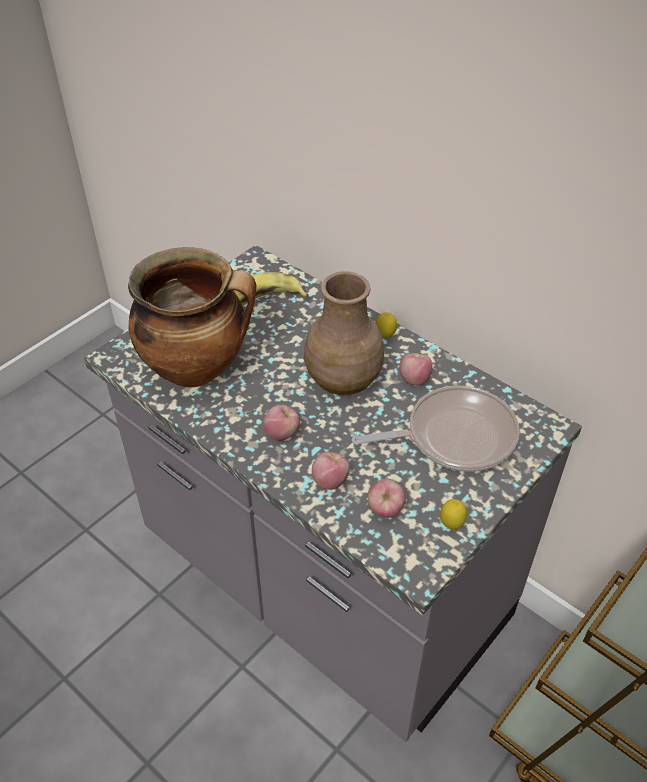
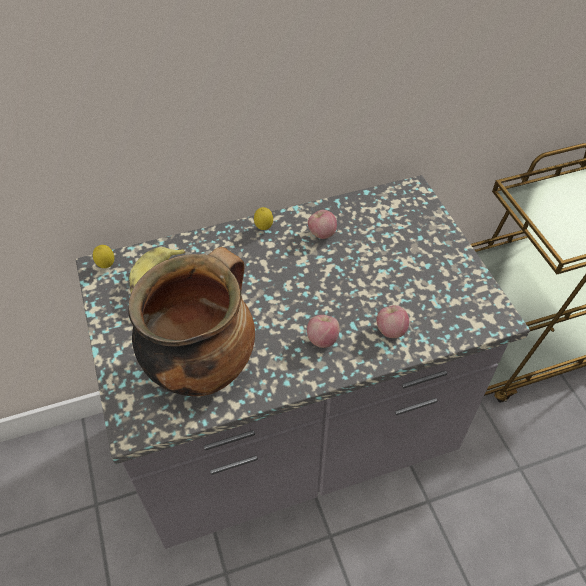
camera: 60 degrees left, 5 degrees up
brown vase [304,271,384,395] -> none
frying pan [352,385,520,472] -> none
apple [368,478,406,518] -> none
lemon [440,499,467,529] -> lemon moved to [93,245,114,268]

